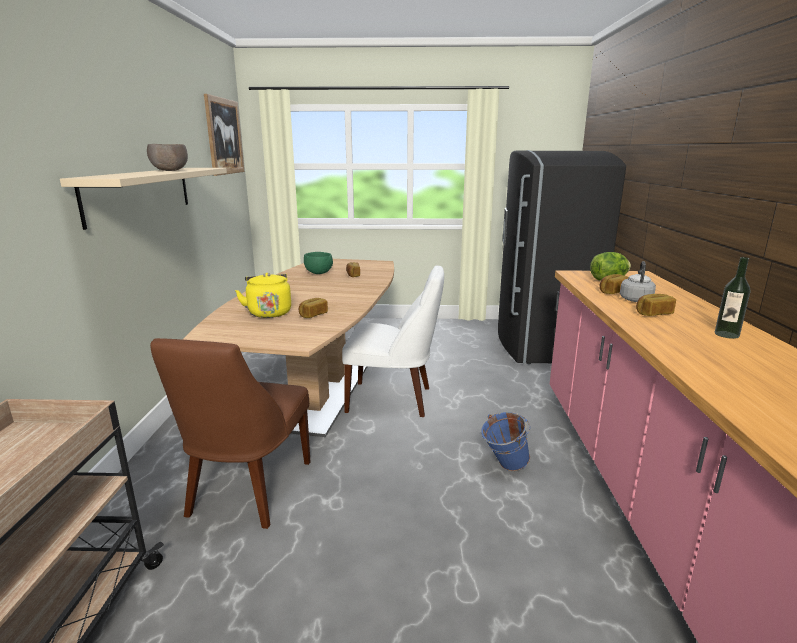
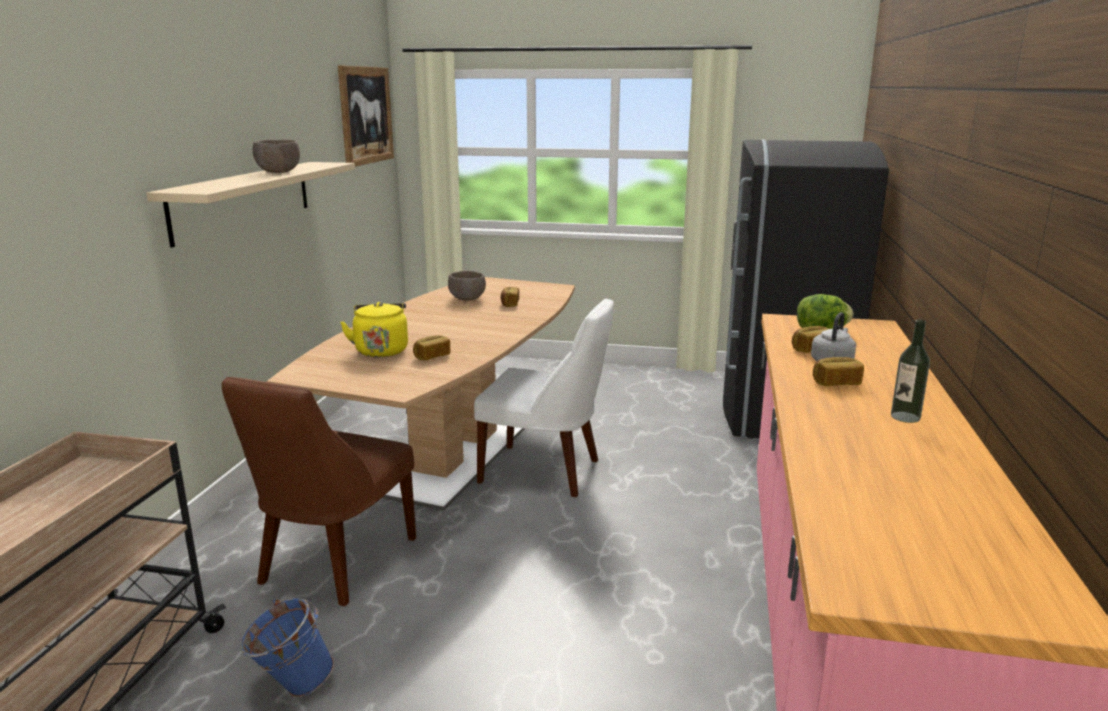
camera: 10 degrees right, 0 degrees up
green bowl [304,252,333,274] -> brown bowl [448,271,486,301]
blue bucket [481,412,530,471] -> blue bucket moved to [241,598,334,697]

